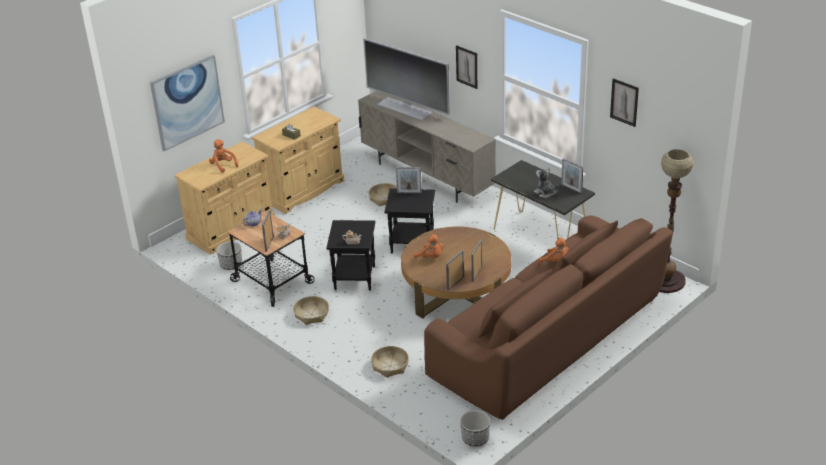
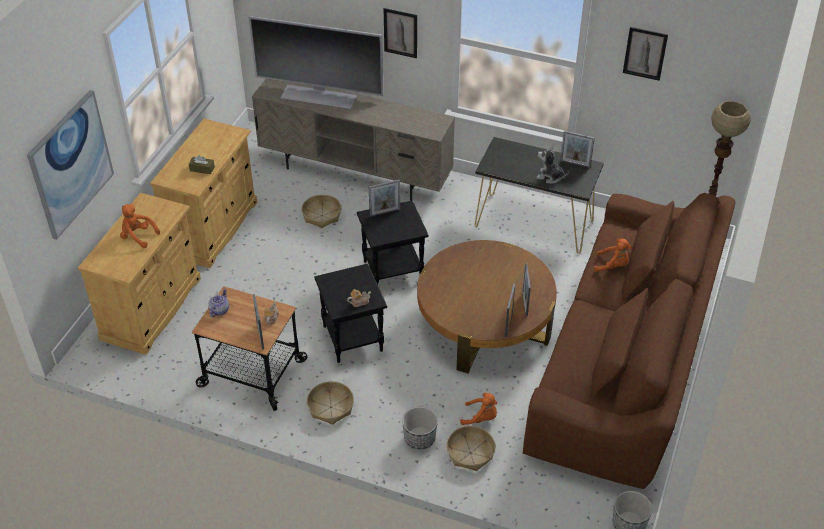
camera: 25 degrees left, 10 degrees up
planter [216,241,242,270] -> planter moved to [402,407,438,449]
orange plush toy [414,234,443,258] -> orange plush toy moved to [460,393,497,425]

